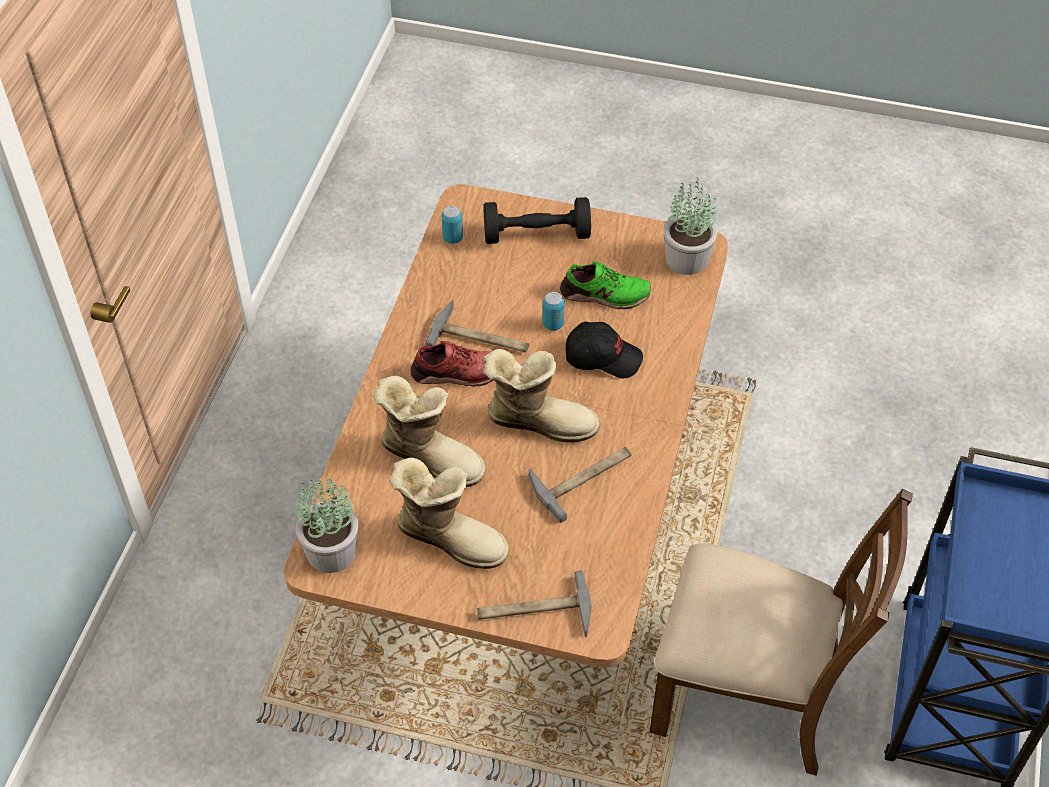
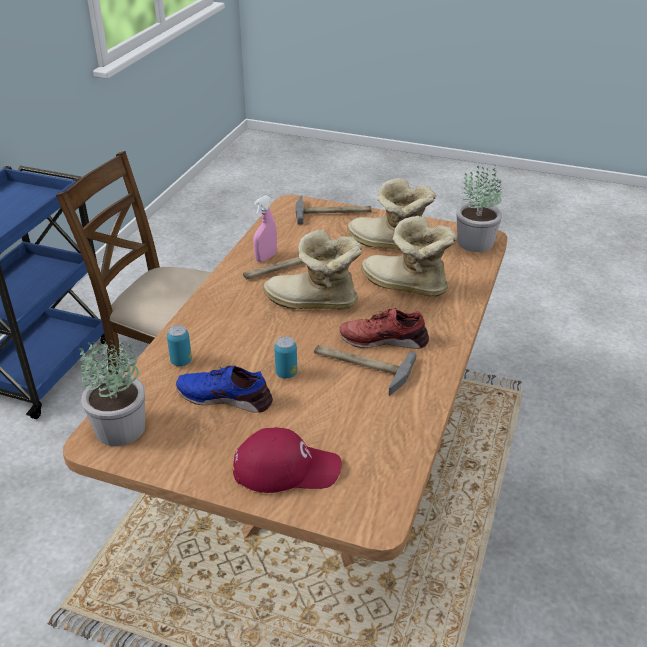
camera: 175 degrees left, 15 degrees down
can [442,206,463,244] -> can moved to [167,325,192,366]
black dumbbell [483,197,591,244] -> red cap [233,427,342,493]
green shoe [560,262,651,309] -> blue shoe [176,366,273,413]
black cap [566,322,643,378] -> none
none -> pink spray bottle [253,196,277,262]

